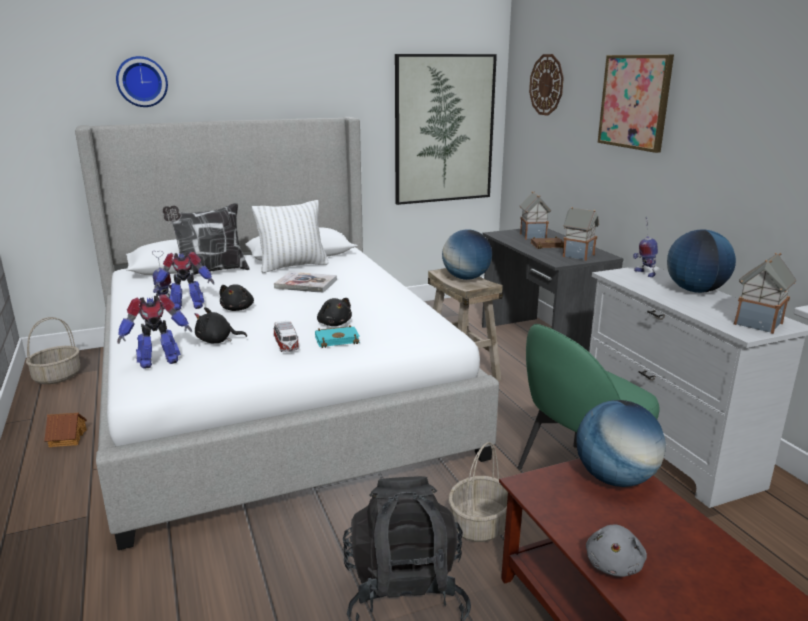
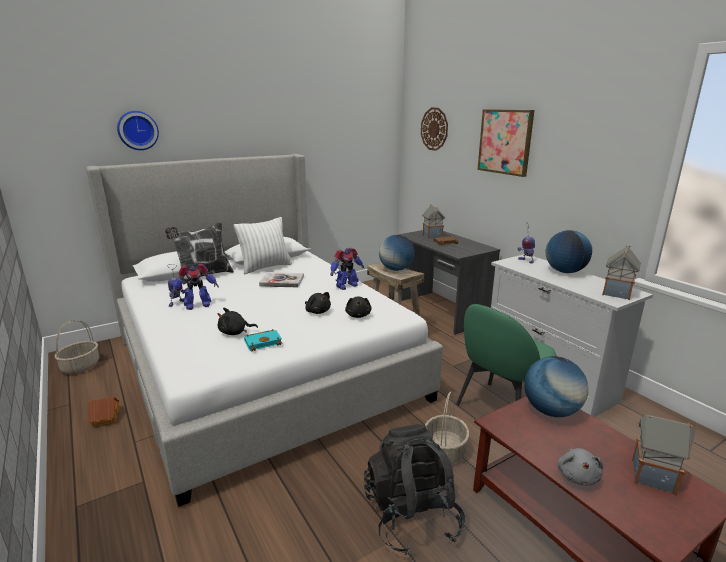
camera: 10 degrees left, 0 degrees up
toy robot [117,294,192,369] -> toy robot moved to [330,248,364,290]
black plush toy [220,284,254,311] -> black plush toy moved to [345,296,372,318]
toy car [273,321,299,352] -> none
turquoise book [315,325,360,348] -> turquoise book moved to [244,329,282,351]
picture [395,54,497,205] -> none
toy house [563,207,599,261] -> toy house moved to [632,413,696,495]

